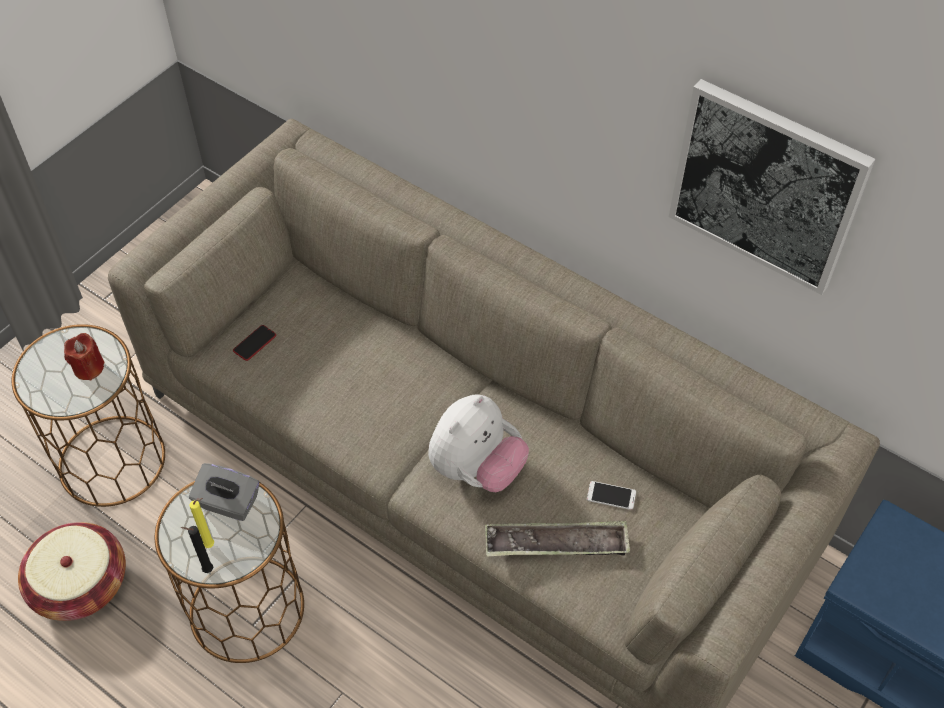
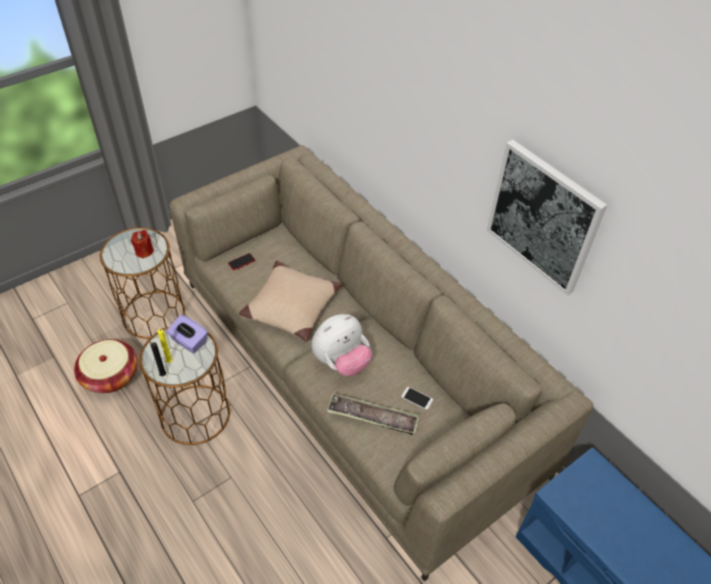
camera: 15 degrees right, 5 degrees down
grey tissue box [189,463,259,521] -> purple tissue box [166,315,208,354]
none -> beige pillow [239,261,343,342]

